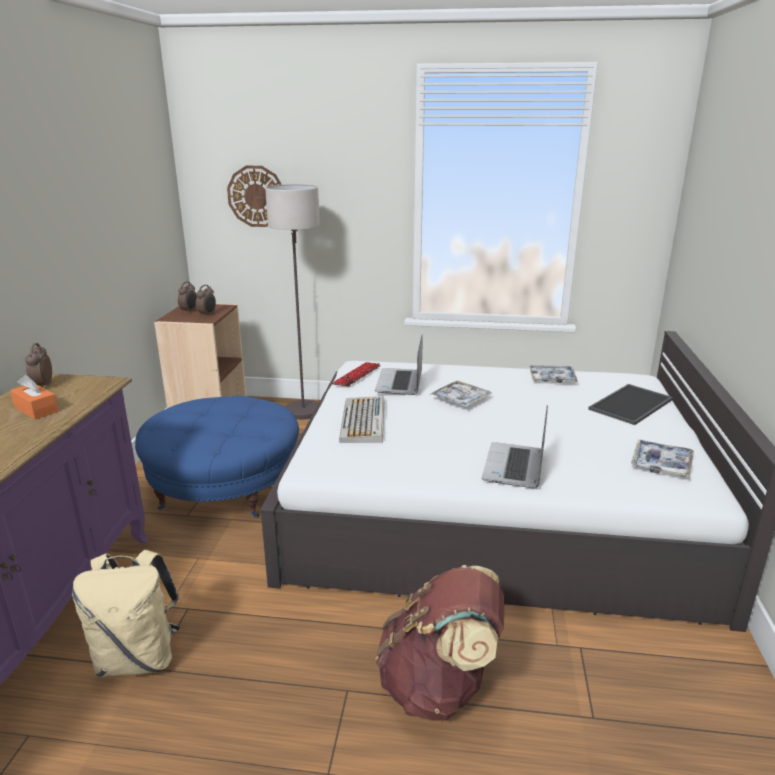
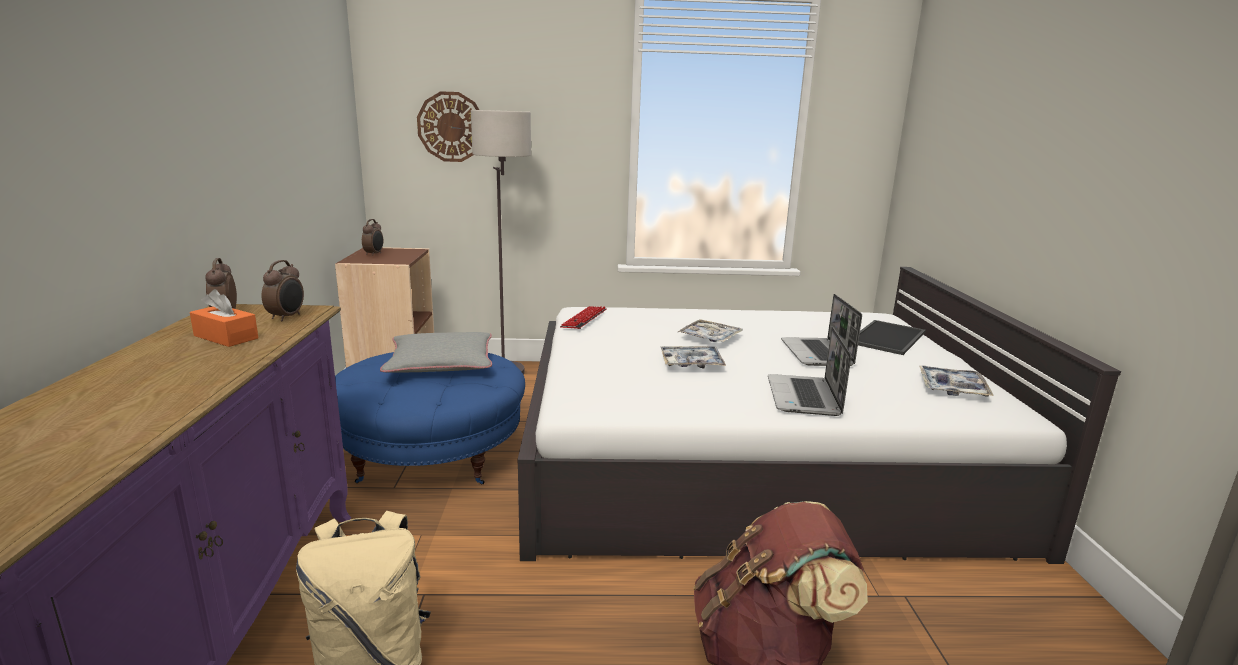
camera: 10 degrees left, 5 degrees down
alarm clock [196,285,216,317] -> alarm clock moved to [261,260,304,321]
keyboard [339,396,384,443] -> none
laptop [375,335,423,395] -> laptop moved to [781,294,862,366]
tray [529,365,578,383] -> tray moved to [661,346,726,368]
none -> grey pillow [380,332,492,372]

